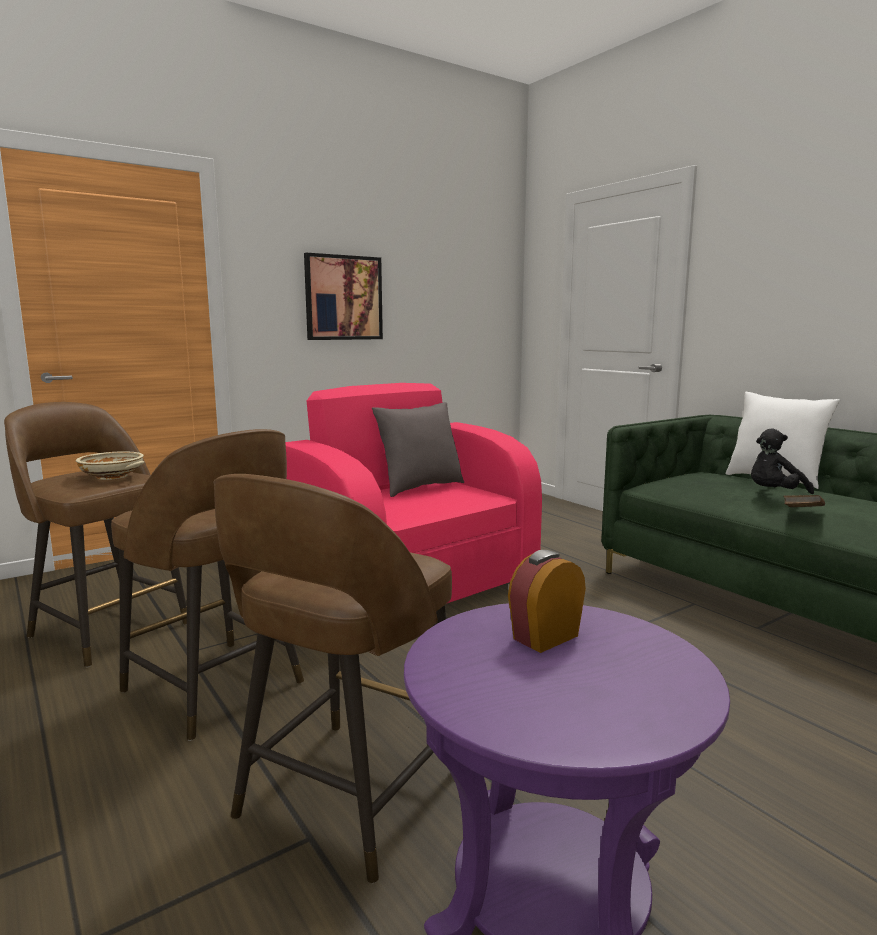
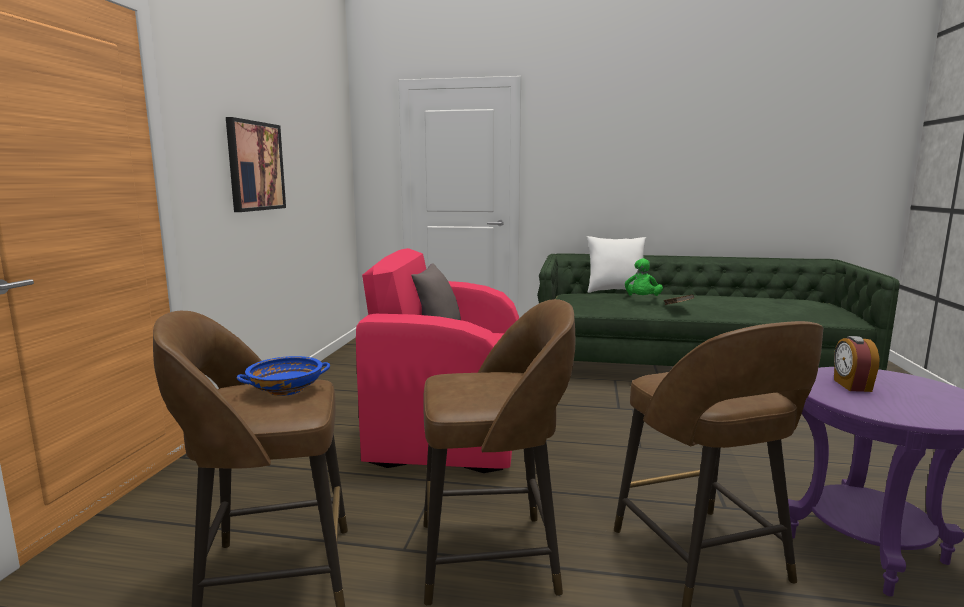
camera: 45 degrees left, 0 degrees up
beige bowl [76,451,144,480] -> blue bowl [237,356,330,396]
black plush toy [751,428,814,494] -> green plush toy [625,258,663,296]

